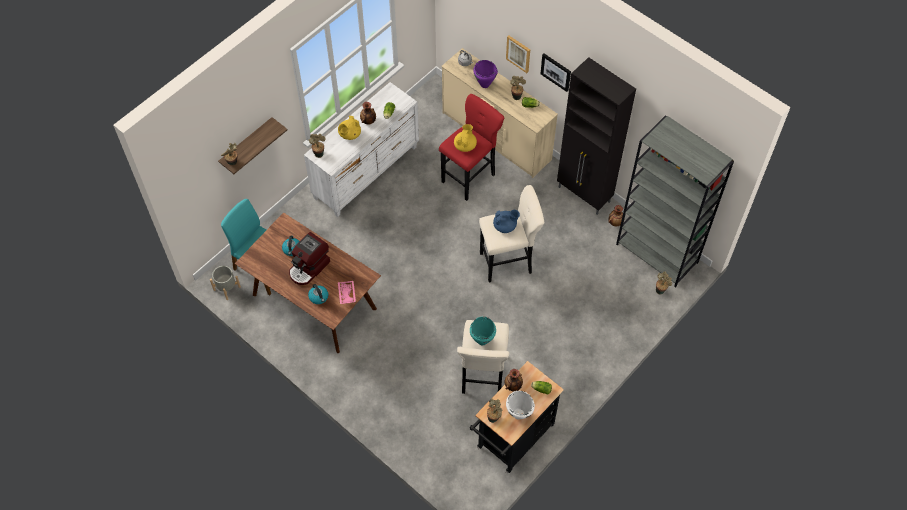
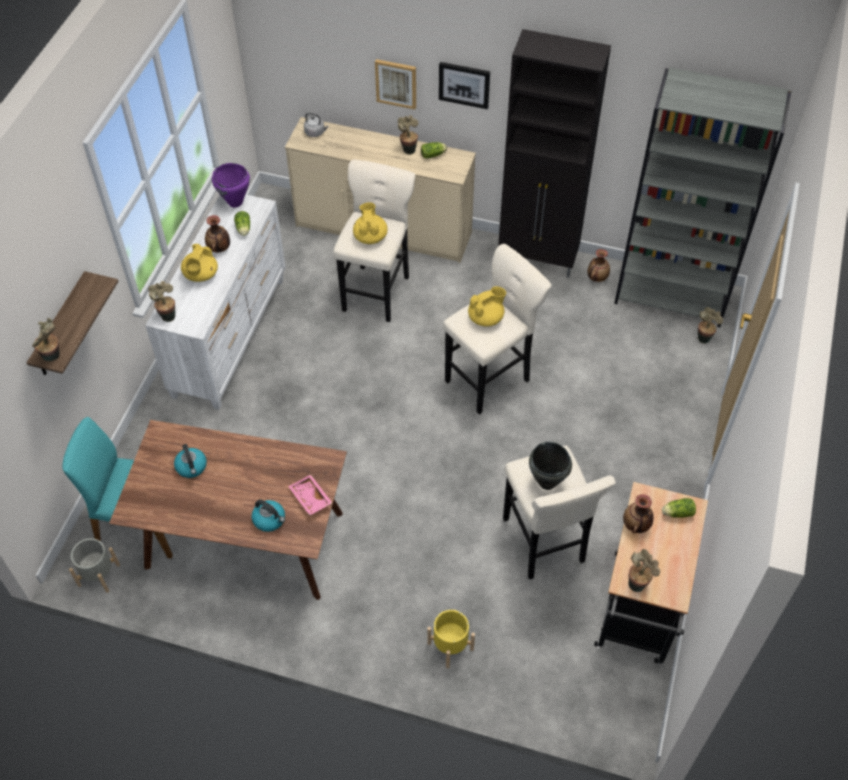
camera: 25 degrees left, 5 degrees down
coffee machine [289,232,330,285] -> none
red stool [439,94,504,201] -> beige stool [333,160,415,322]
turquoise cooking pot [470,316,496,345] -> black cooking pot [529,441,572,490]
purple cooking pot [473,60,498,88] -> purple cooking pot moved to [212,163,250,207]
blue teapot [493,210,520,233] -> yellow teapot [468,286,506,326]
white cooking pot [506,391,535,420] -> none
none -> yellow planter [427,609,475,668]

